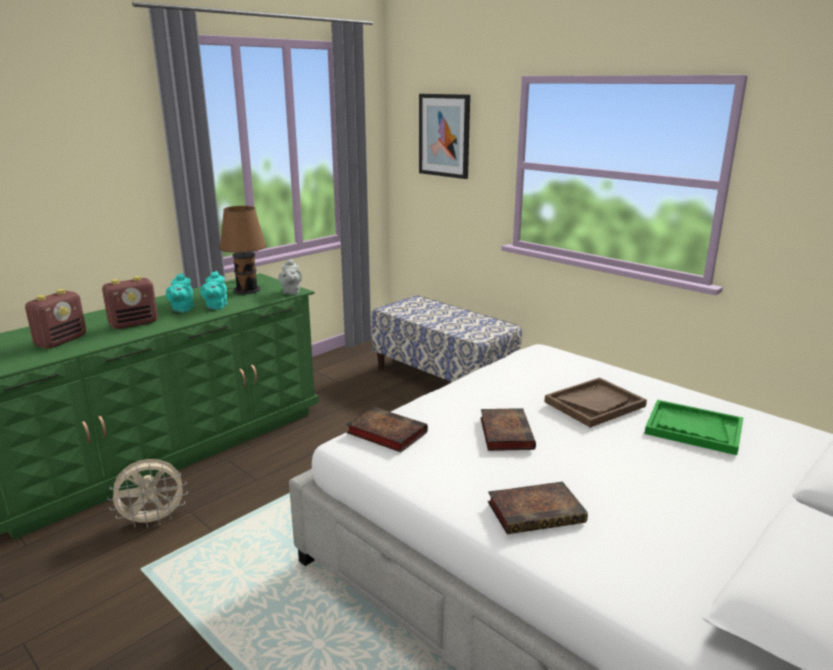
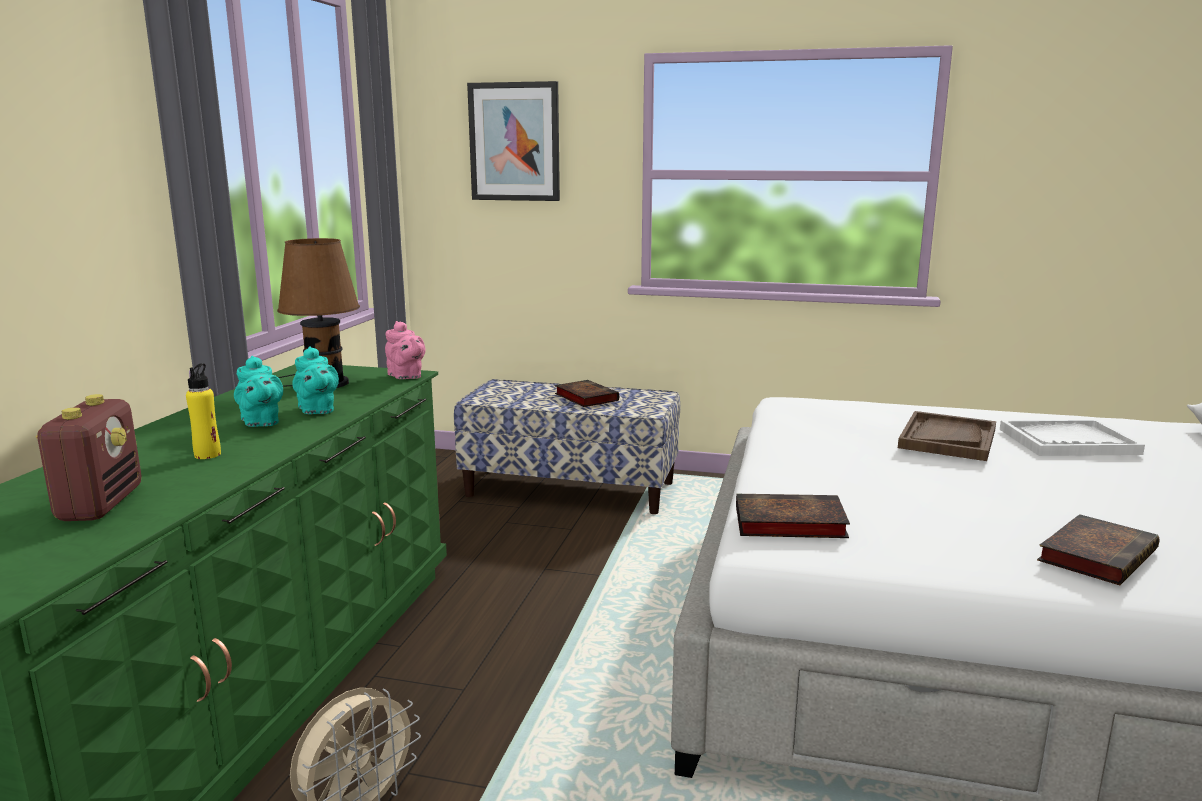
camera: 30 degrees left, 5 degrees down
radio [102,276,158,329] -> yellow bottle [186,363,221,459]
grey teapot [278,258,302,295] -> pink teapot [385,321,425,379]
book [480,408,536,451] -> book moved to [555,380,619,407]
green tray [644,400,743,455] -> white tray [1000,420,1145,456]

